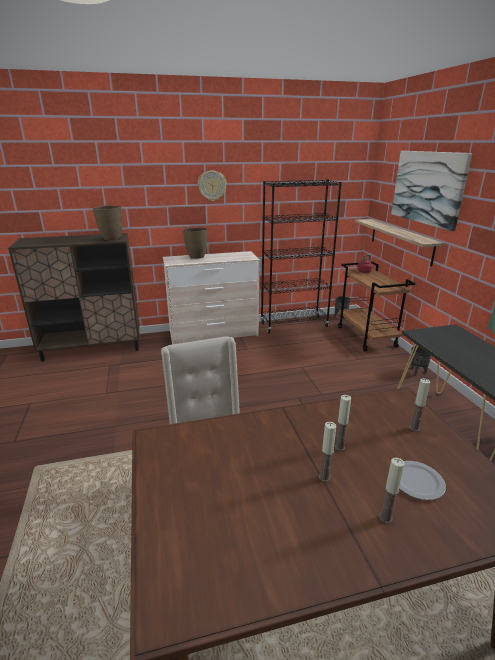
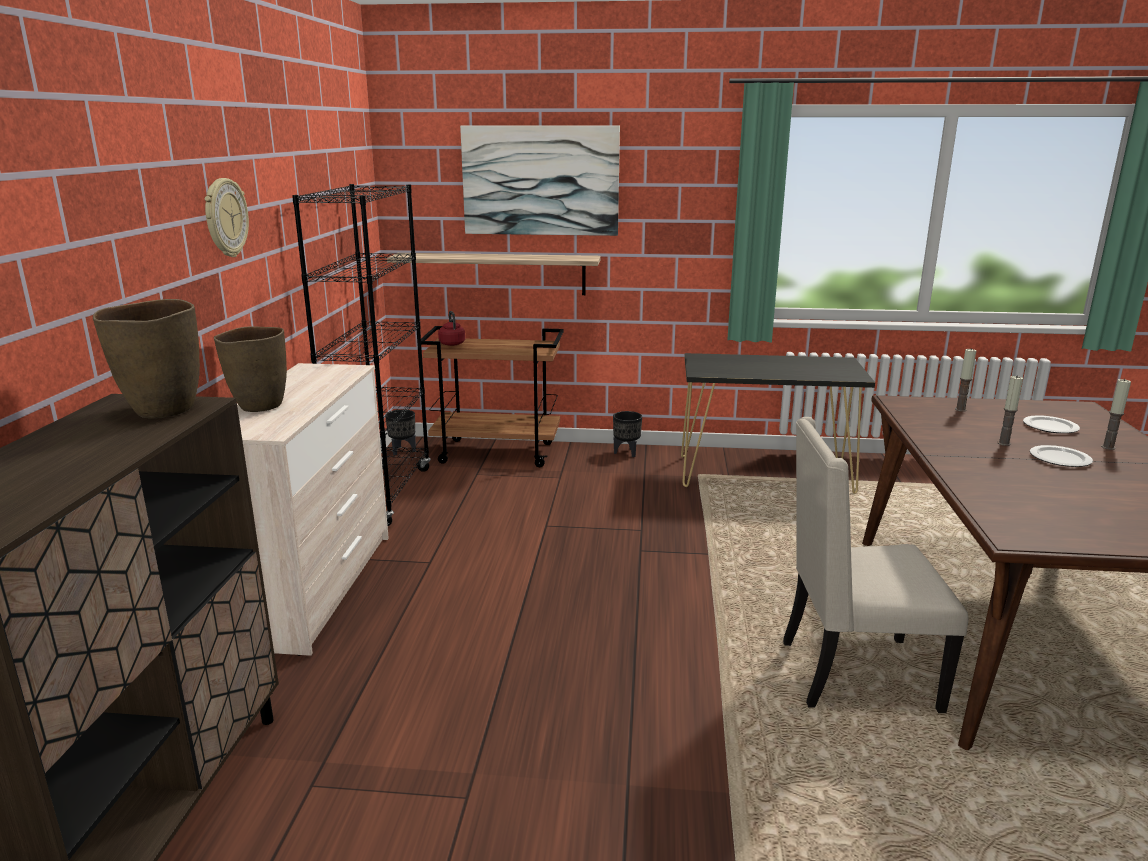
camera: 70 degrees left, 5 degrees down
candle [319,422,336,482] -> plate [1030,445,1093,467]

